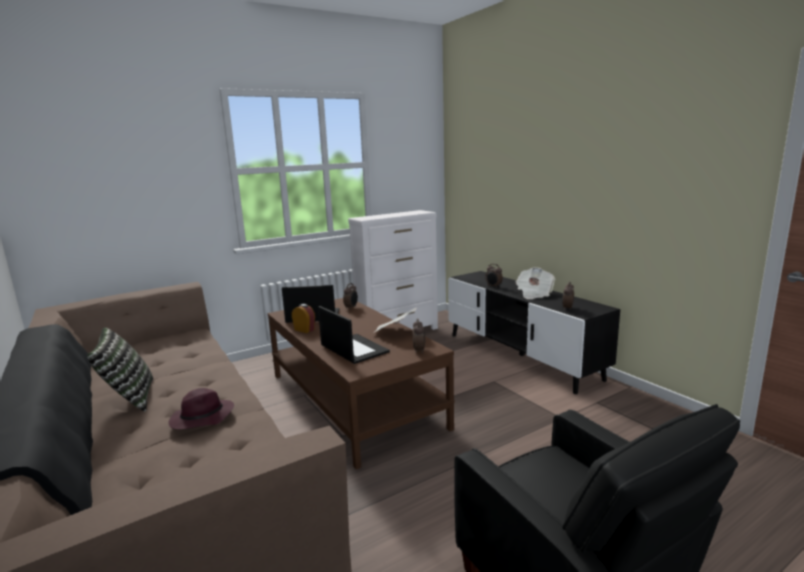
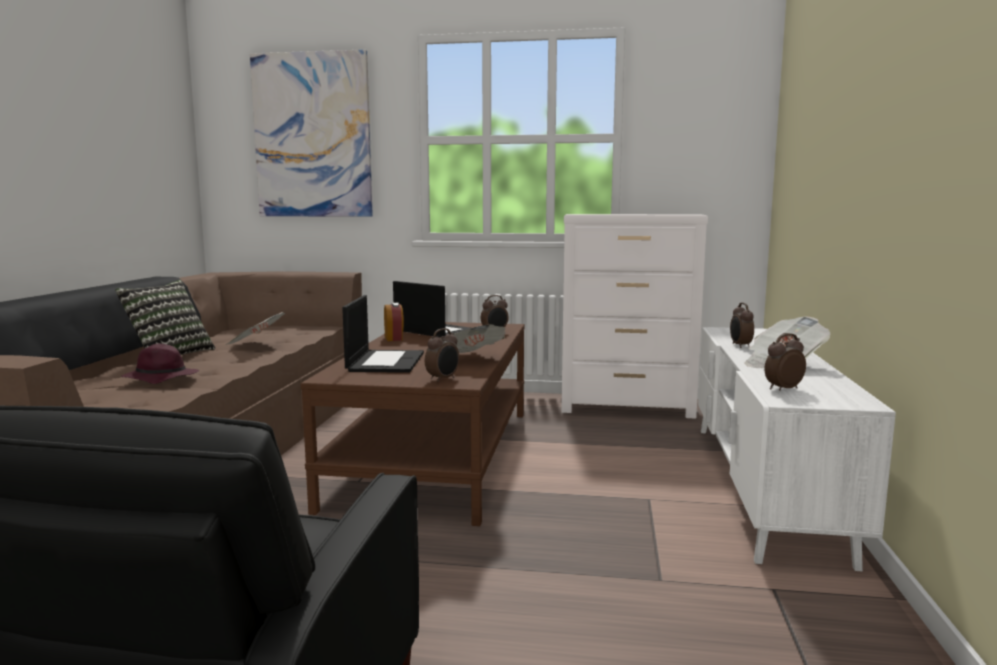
camera: 40 degrees right, 5 degrees down
black tv stand [448,271,620,394] -> white tv stand [698,327,896,571]
none -> newspaper [226,312,285,345]
none -> picture [250,49,373,217]

